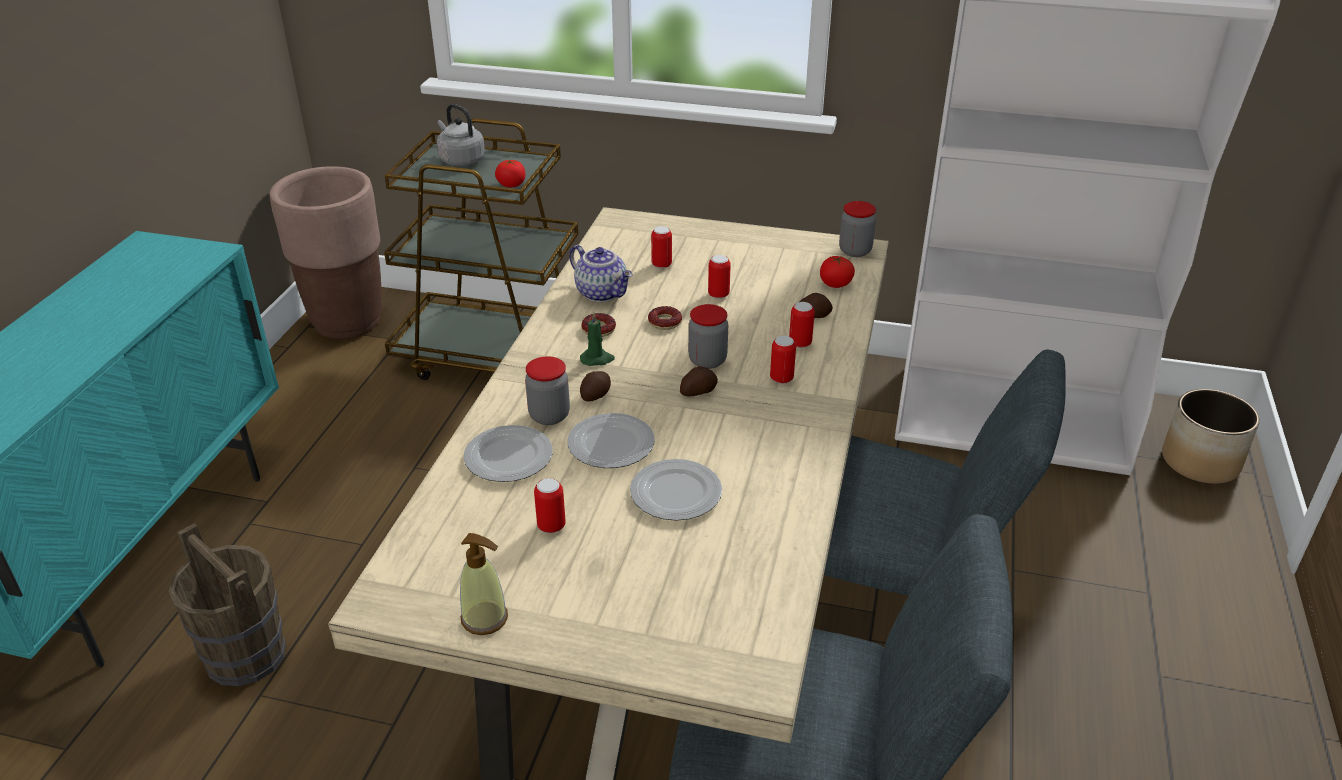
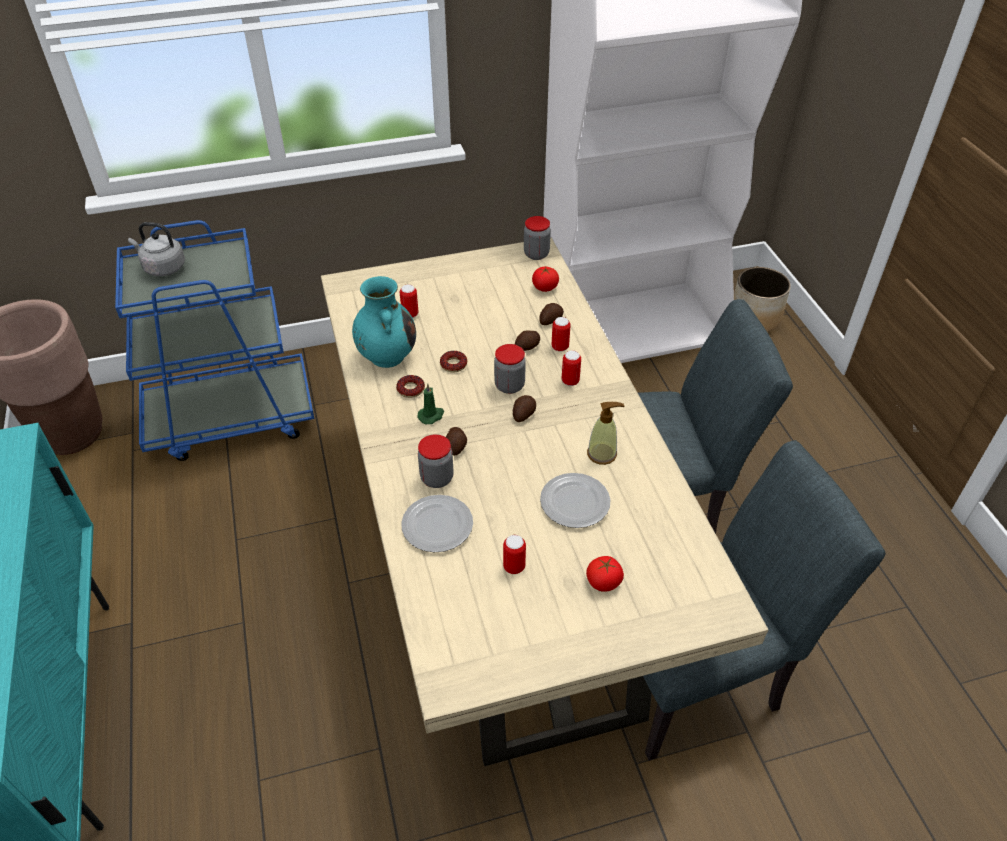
camera: 30 degrees left, 10 degrees up
brown bucket [169,523,286,686] -> none
brown cart [384,118,578,380] -> blue cart [115,220,314,461]
soap dispenser [460,533,508,635] -> soap dispenser moved to [587,402,624,465]
tomato [495,160,525,187] -> tomato moved to [586,556,624,592]
plate [567,413,655,468] -> none
teapot [569,245,633,302] -> turquoise vase [352,276,416,368]
can [708,255,731,299] -> none
none -> potato [515,330,540,351]

